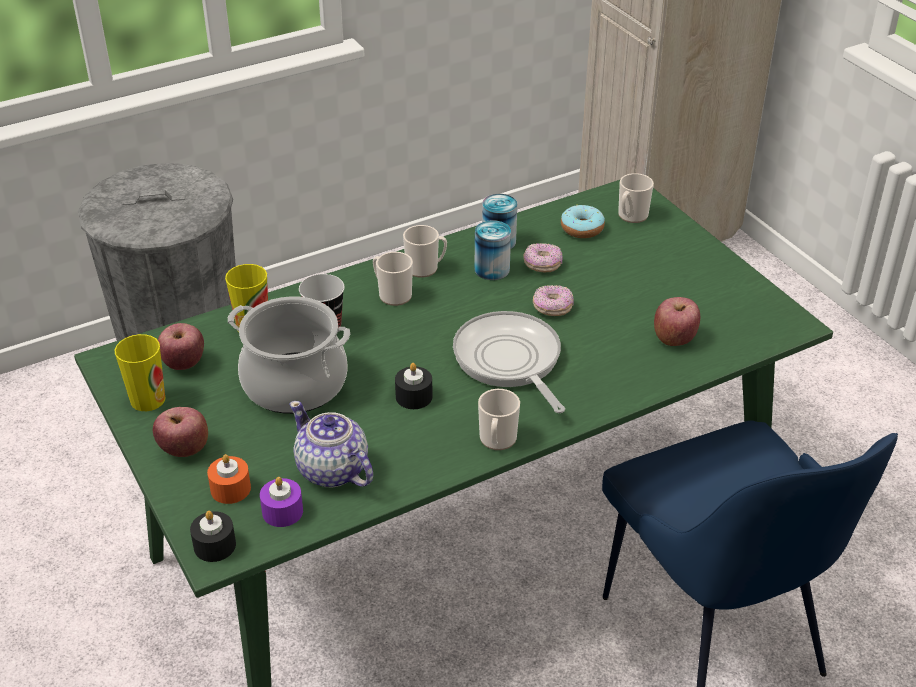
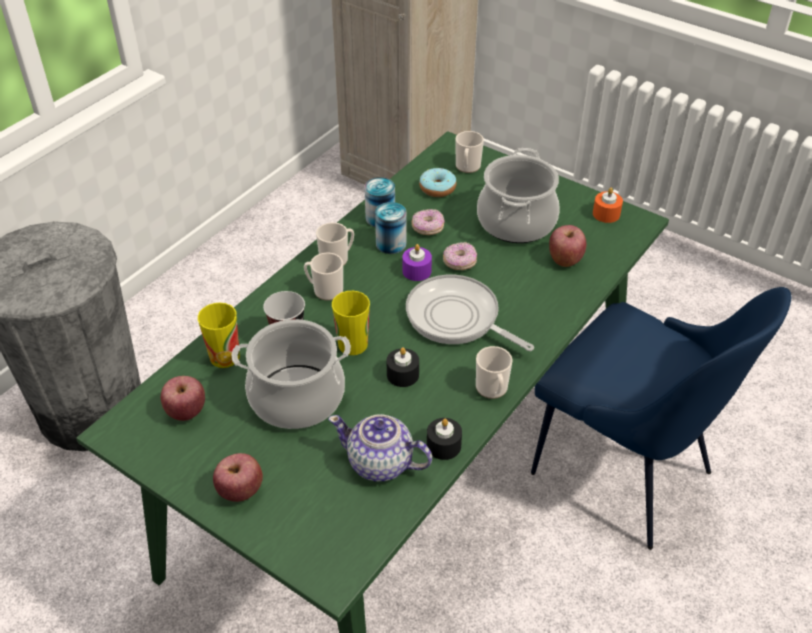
camera: 25 degrees left, 5 degrees up
cup [115,334,166,411] -> cup moved to [332,291,370,355]
black candle [190,511,236,562] -> black candle moved to [427,418,462,460]
orange candle [207,454,251,504] -> orange candle moved to [593,188,623,223]
purple candle [260,477,303,527] -> purple candle moved to [402,244,432,281]
none -> cooking pot [477,148,560,243]

